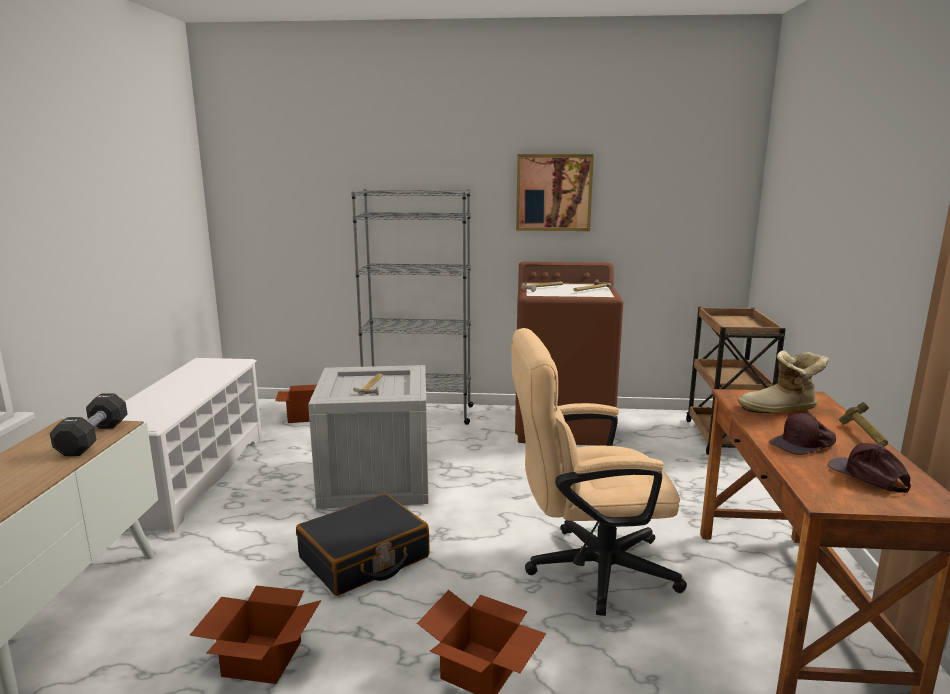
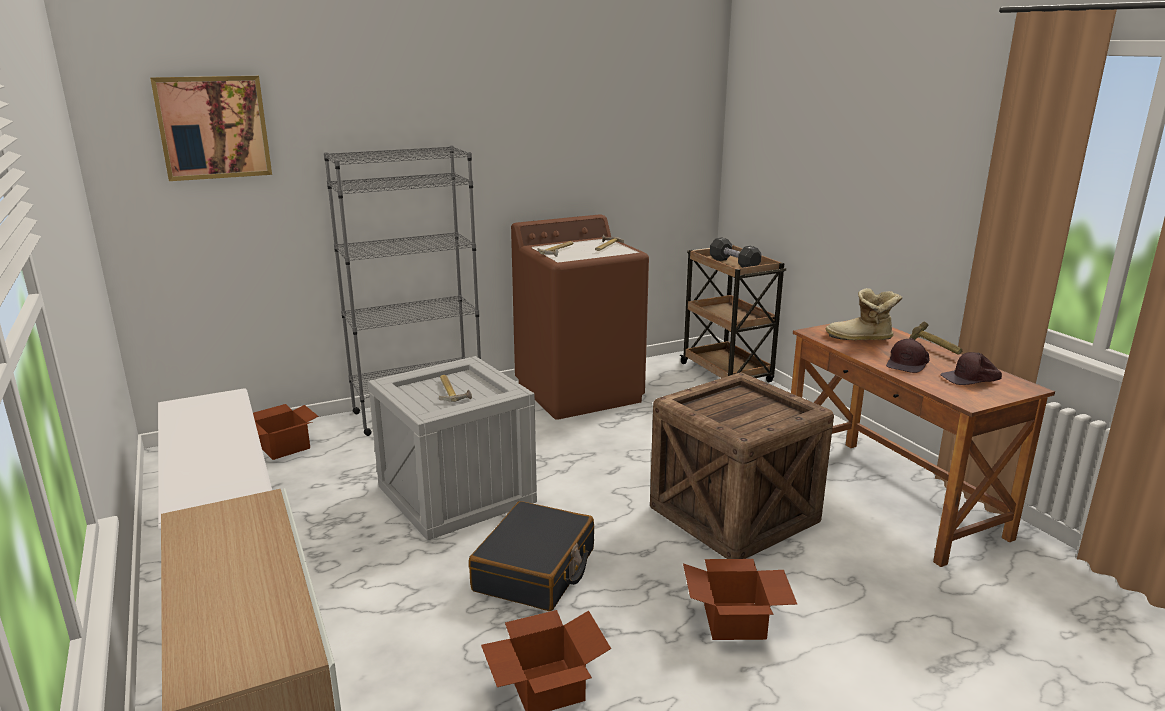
camera: 30 degrees left, 5 degrees up
black dumbbell [50,393,127,456] -> black dumbbell moved to [710,238,762,268]
beige office chair [511,328,687,616] -> crate [650,372,834,559]
picture [516,154,594,231] -> picture moved to [150,76,272,181]
boot [738,350,829,414] -> boot turned 45 degrees clockwise [826,288,902,340]
brown cap [828,443,911,493] -> brown cap turned 45 degrees counterclockwise [940,352,1002,385]

